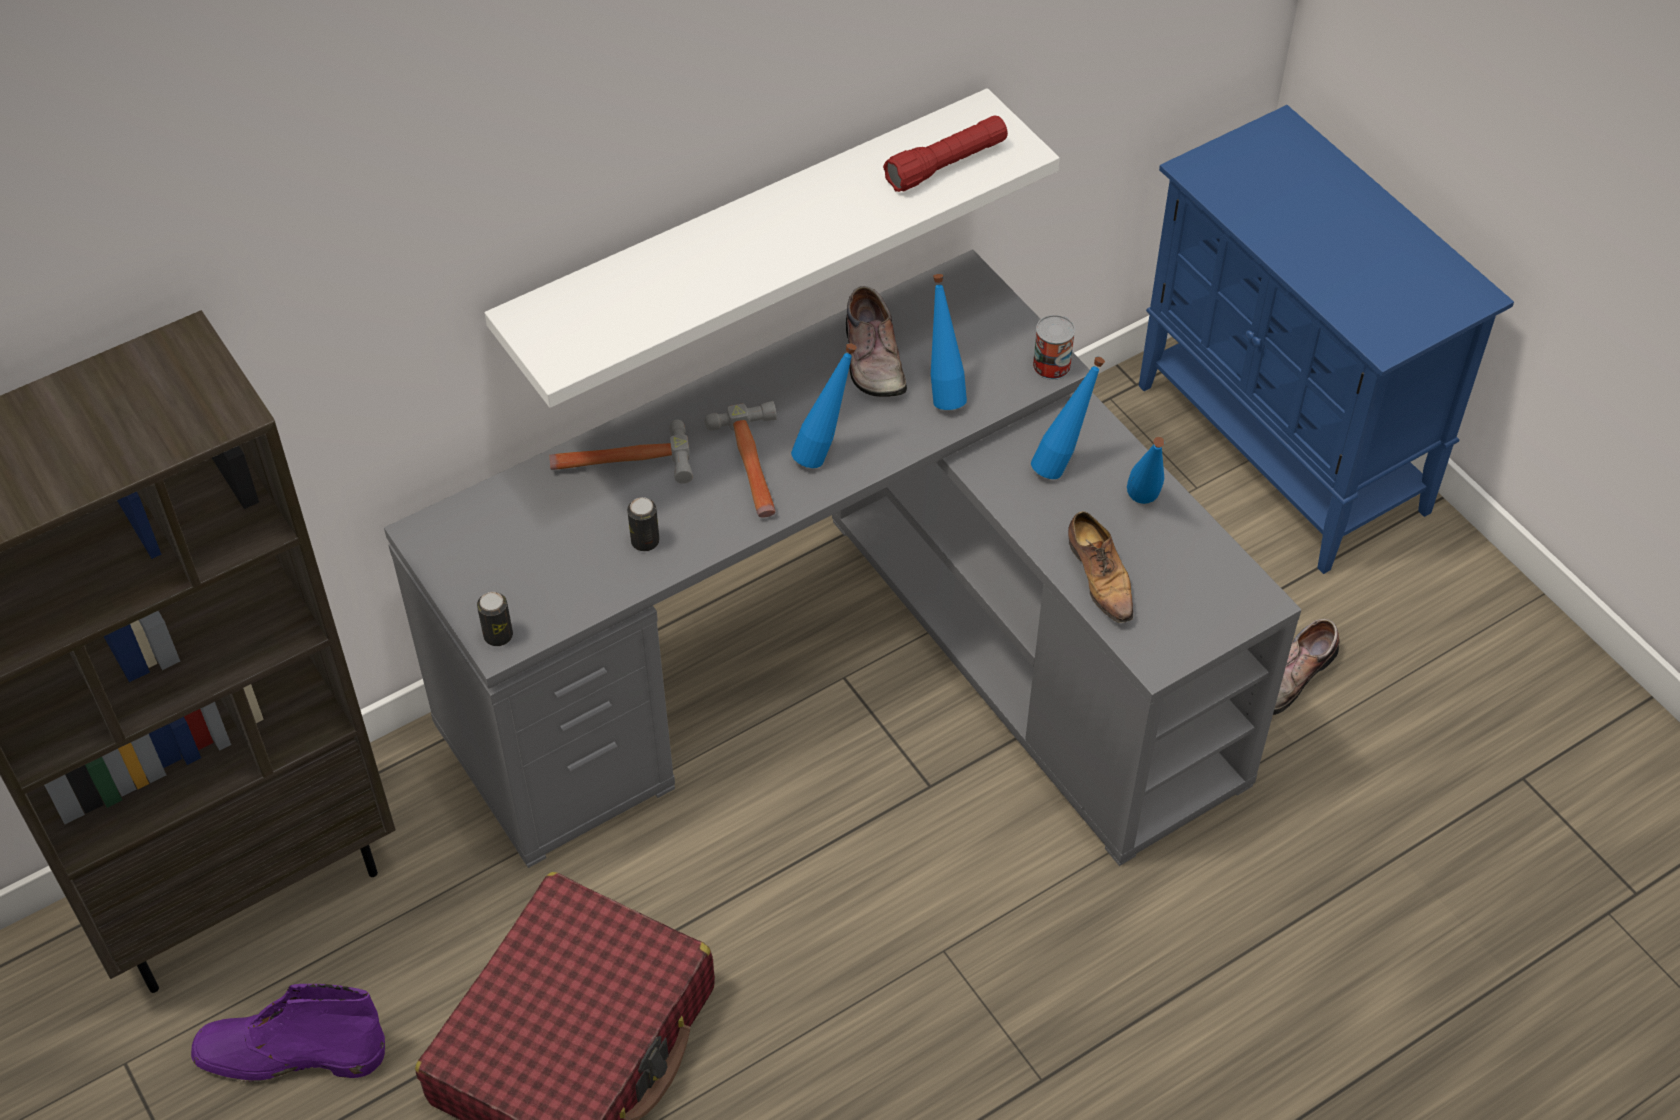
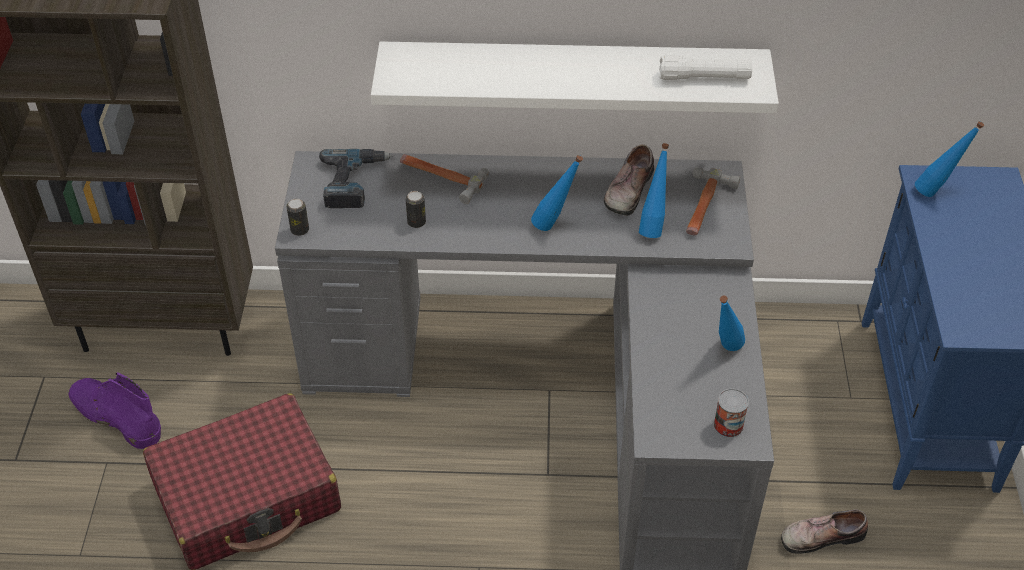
camera: 35 degrees right, 5 degrees down
hammer [704,401,777,518] -> hammer moved to [686,167,740,235]
red flashlight [883,116,1008,192] -> white flashlight [659,55,752,80]
blue bottle [1031,357,1105,479] -> blue bottle moved to [915,121,984,197]
can [1033,315,1075,380] -> can moved to [713,388,749,438]
shoe [1068,511,1133,623] -> none
none -> power drill [319,149,393,208]

